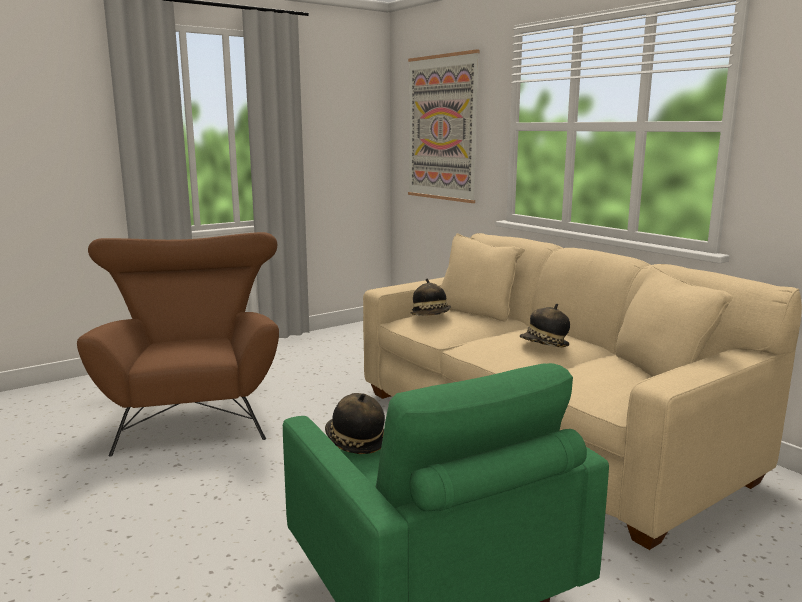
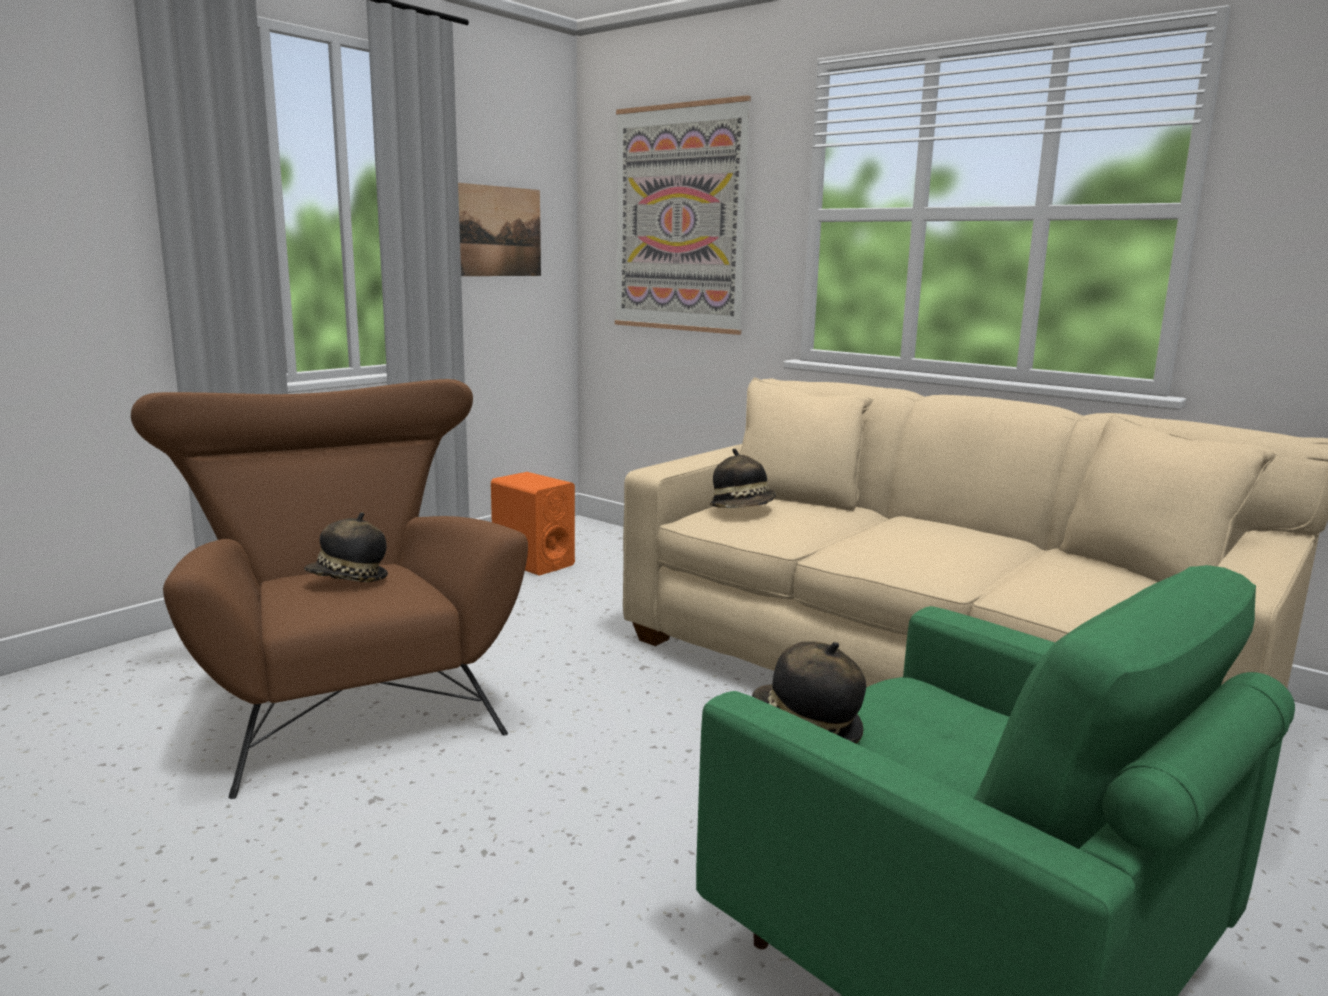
camera: 15 degrees left, 0 degrees up
hat [520,304,570,348] -> hat moved to [304,512,388,582]
none -> picture [458,183,541,276]
none -> orange speaker [491,472,575,576]

